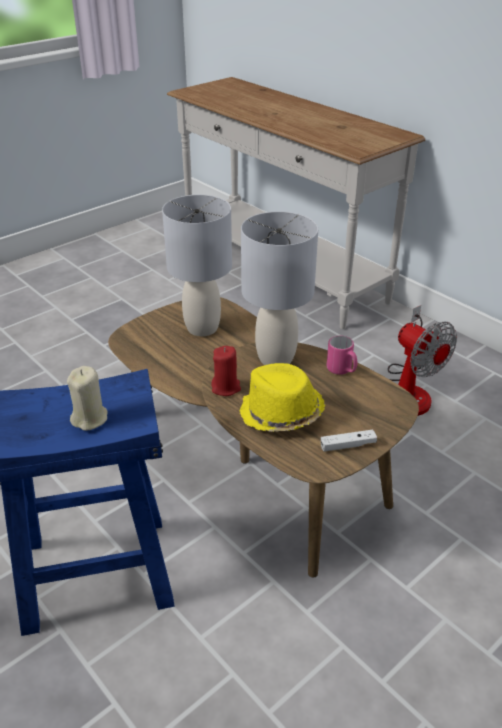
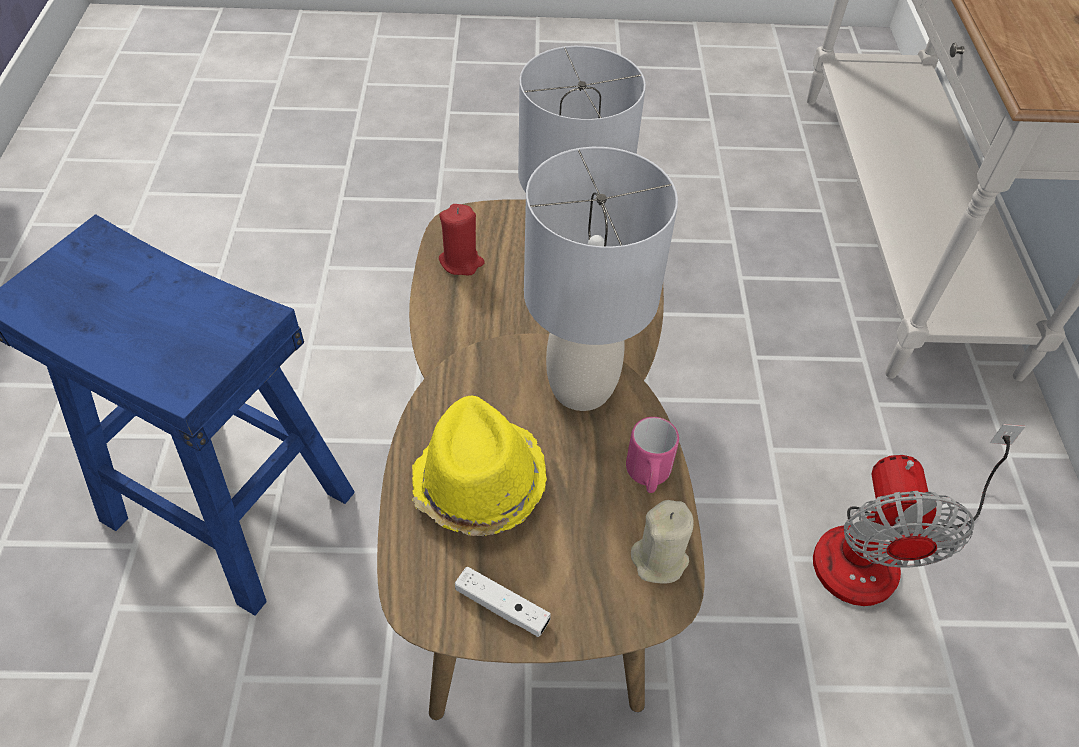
camera: 40 degrees right, 15 degrees up
beige candle [67,366,108,431] -> beige candle moved to [631,500,694,584]
red candle [211,346,241,396] -> red candle moved to [439,204,485,276]

